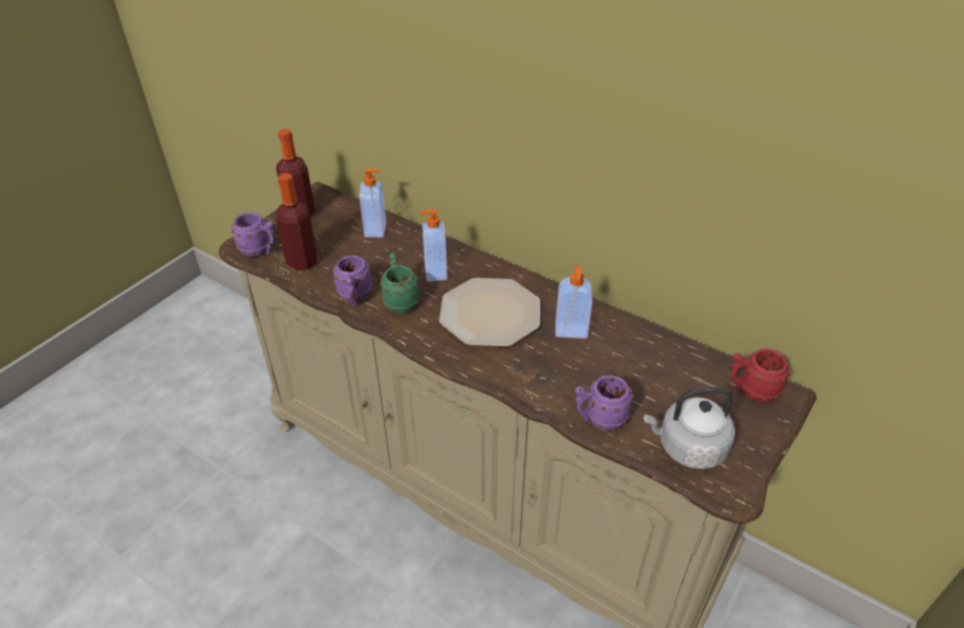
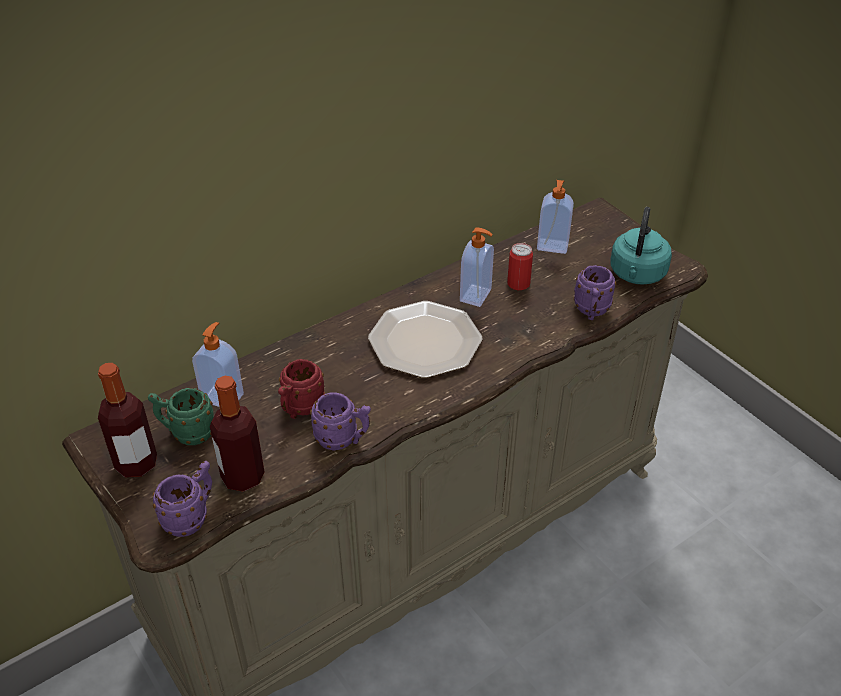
camera: 70 degrees left, 0 degrees up
green mug [380,253,419,314] -> green mug moved to [148,388,214,445]
soap dispenser [419,209,447,281] -> soap dispenser moved to [537,180,574,254]
grey kettle [644,387,735,469] -> turquoise kettle [611,207,672,285]
red mug [730,349,791,402] -> red mug moved to [278,359,325,419]
none -> can [507,243,533,290]

